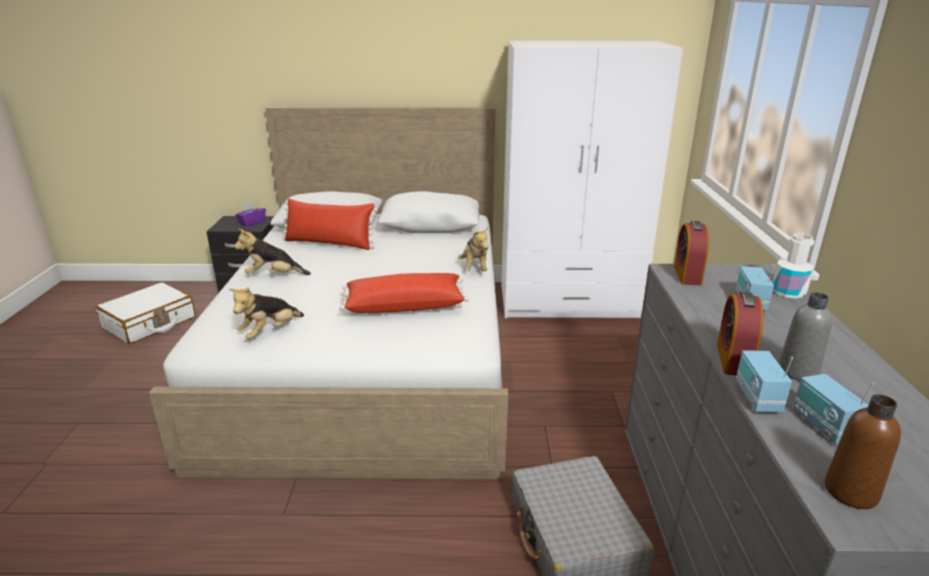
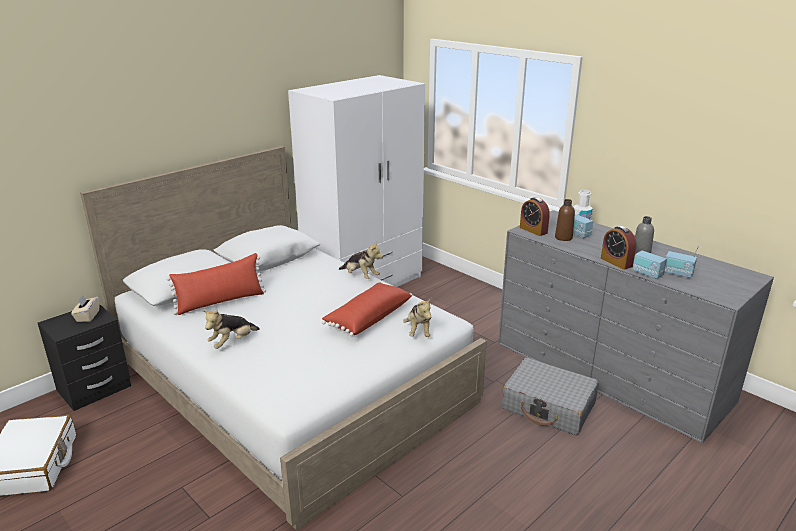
camera: 45 degrees left, 0 degrees up
plush toy [229,287,304,339] -> plush toy moved to [403,298,431,337]
purple tissue box [235,202,266,227] -> beige tissue box [71,295,100,322]
brown bottle [825,394,901,509] -> brown bottle moved to [555,199,575,241]

